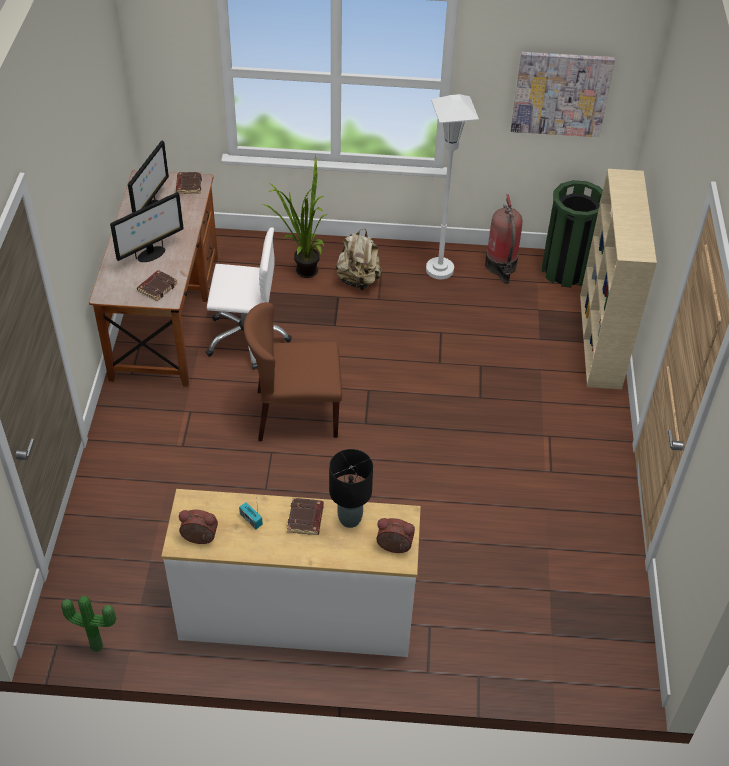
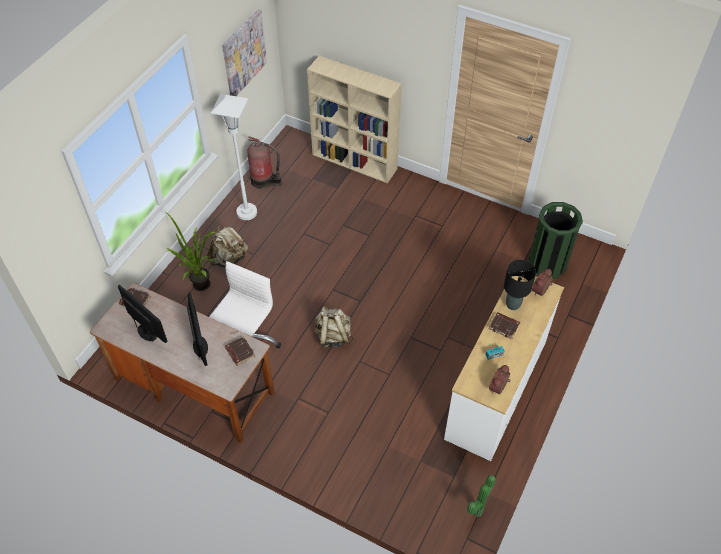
camera: 65 degrees left, 5 degrees up
brown chair [244,302,342,441] -> beige backpack [315,306,353,348]
green trash can [542,180,603,287] -> green trash can moved to [529,202,583,280]

